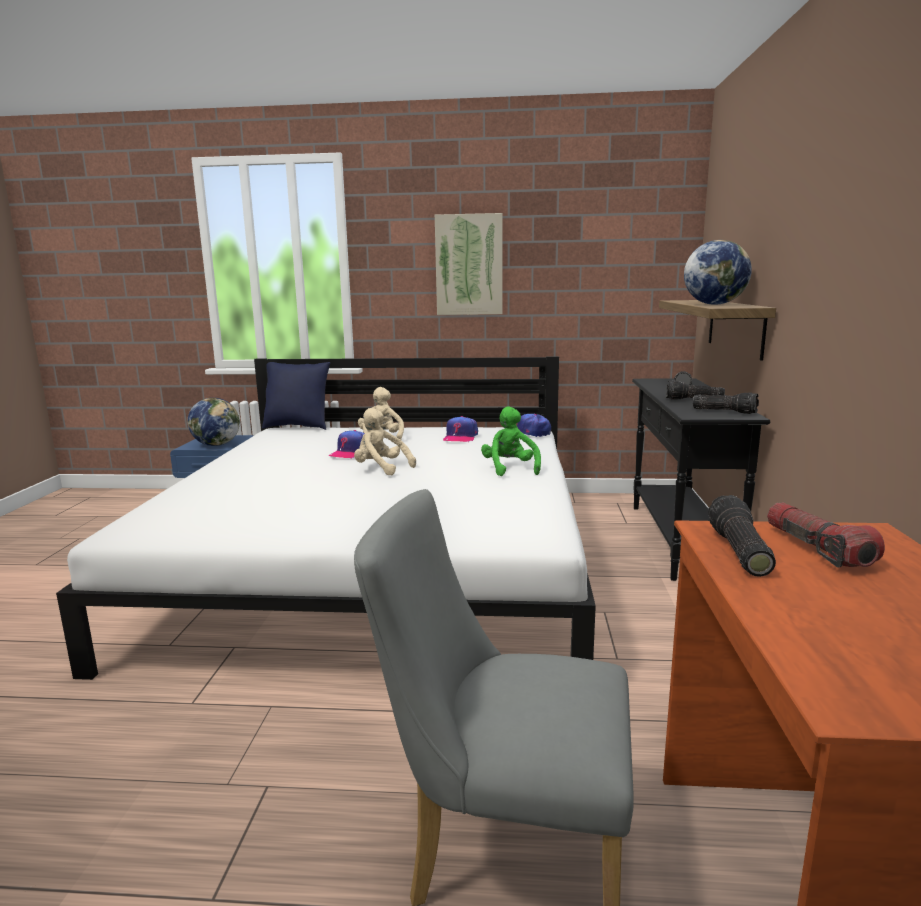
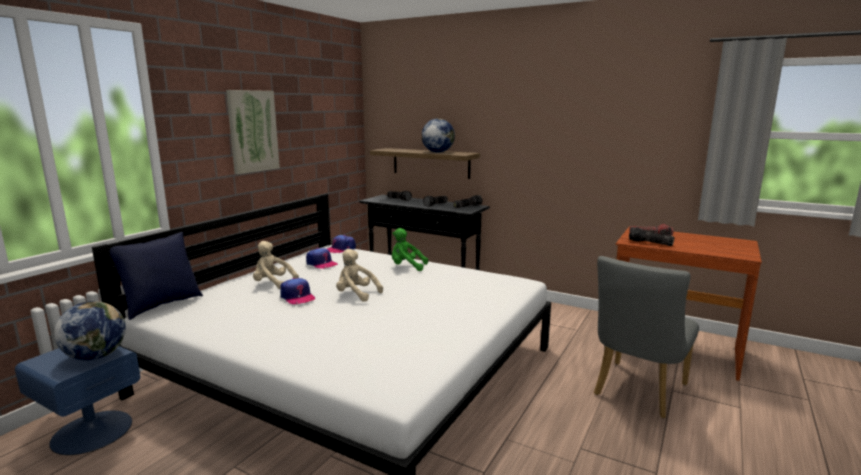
camera: 65 degrees left, 0 degrees up
beige plush toy [354,408,416,475] -> beige plush toy turned 60 degrees clockwise [336,249,383,302]

